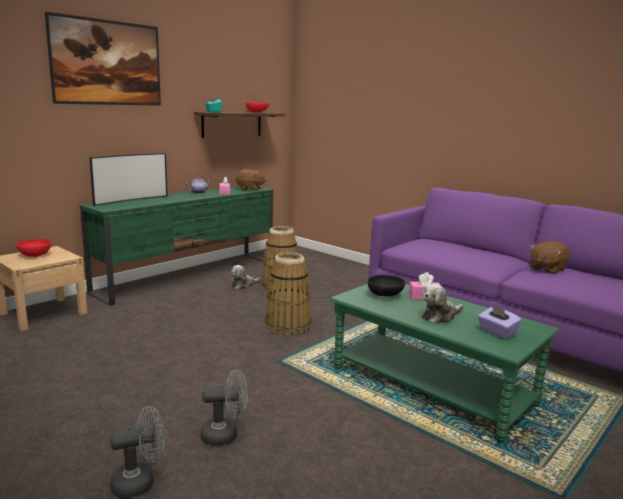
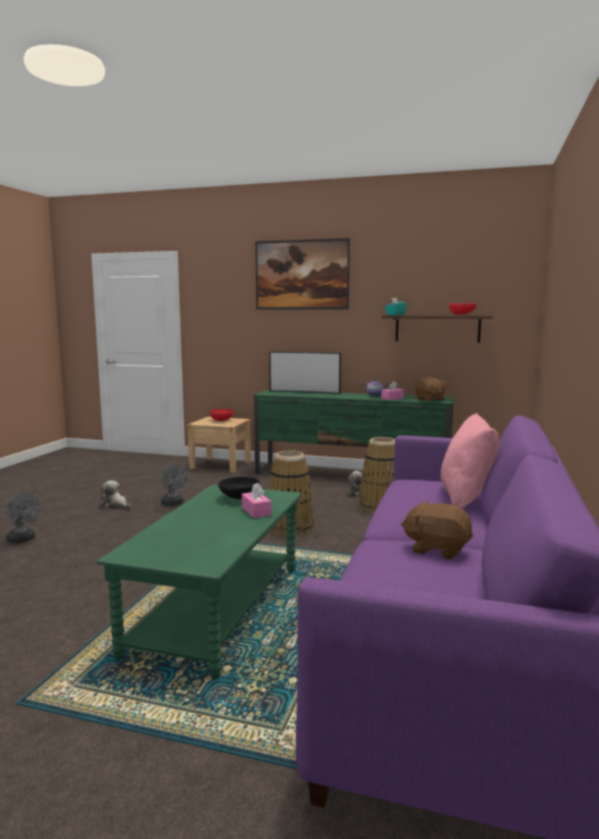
camera: 65 degrees right, 5 degrees down
grey fan [201,370,248,446] -> grey fan moved to [161,463,190,506]
plush toy [422,284,463,324] -> plush toy moved to [100,480,131,509]
purple tissue box [478,305,521,339] -> none
none -> pink pillow [441,413,499,508]

